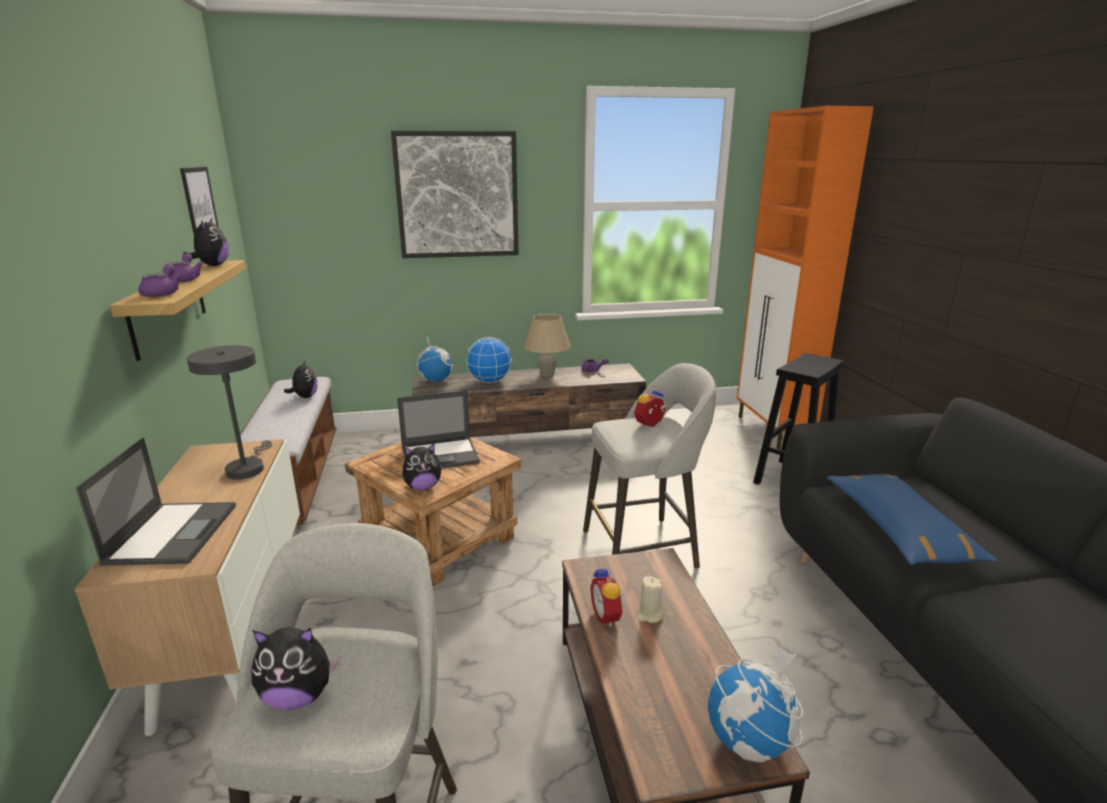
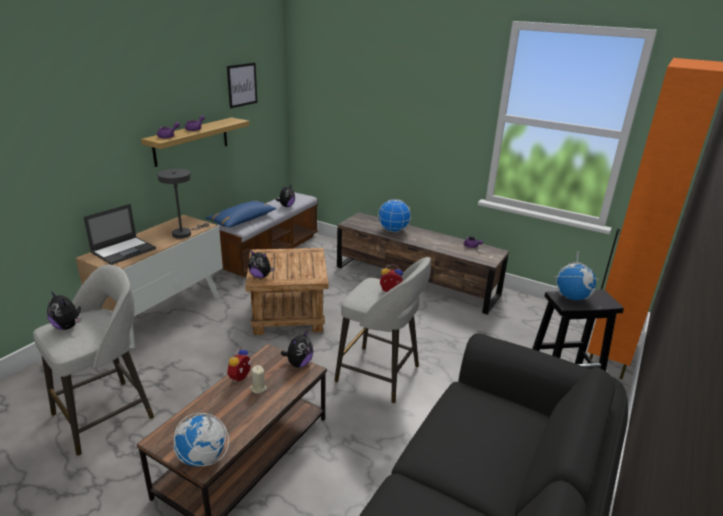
camera: 40 degrees right, 5 degrees up
plush toy [183,218,229,266] -> plush toy moved to [281,330,313,367]
picture [391,131,519,258] -> none
laptop [397,390,480,468] -> none
globe [415,337,453,382] -> globe moved to [554,251,599,300]
beige table lamp [524,314,571,377] -> none
blue pillow [827,474,997,565] -> blue pillow moved to [205,200,277,228]

